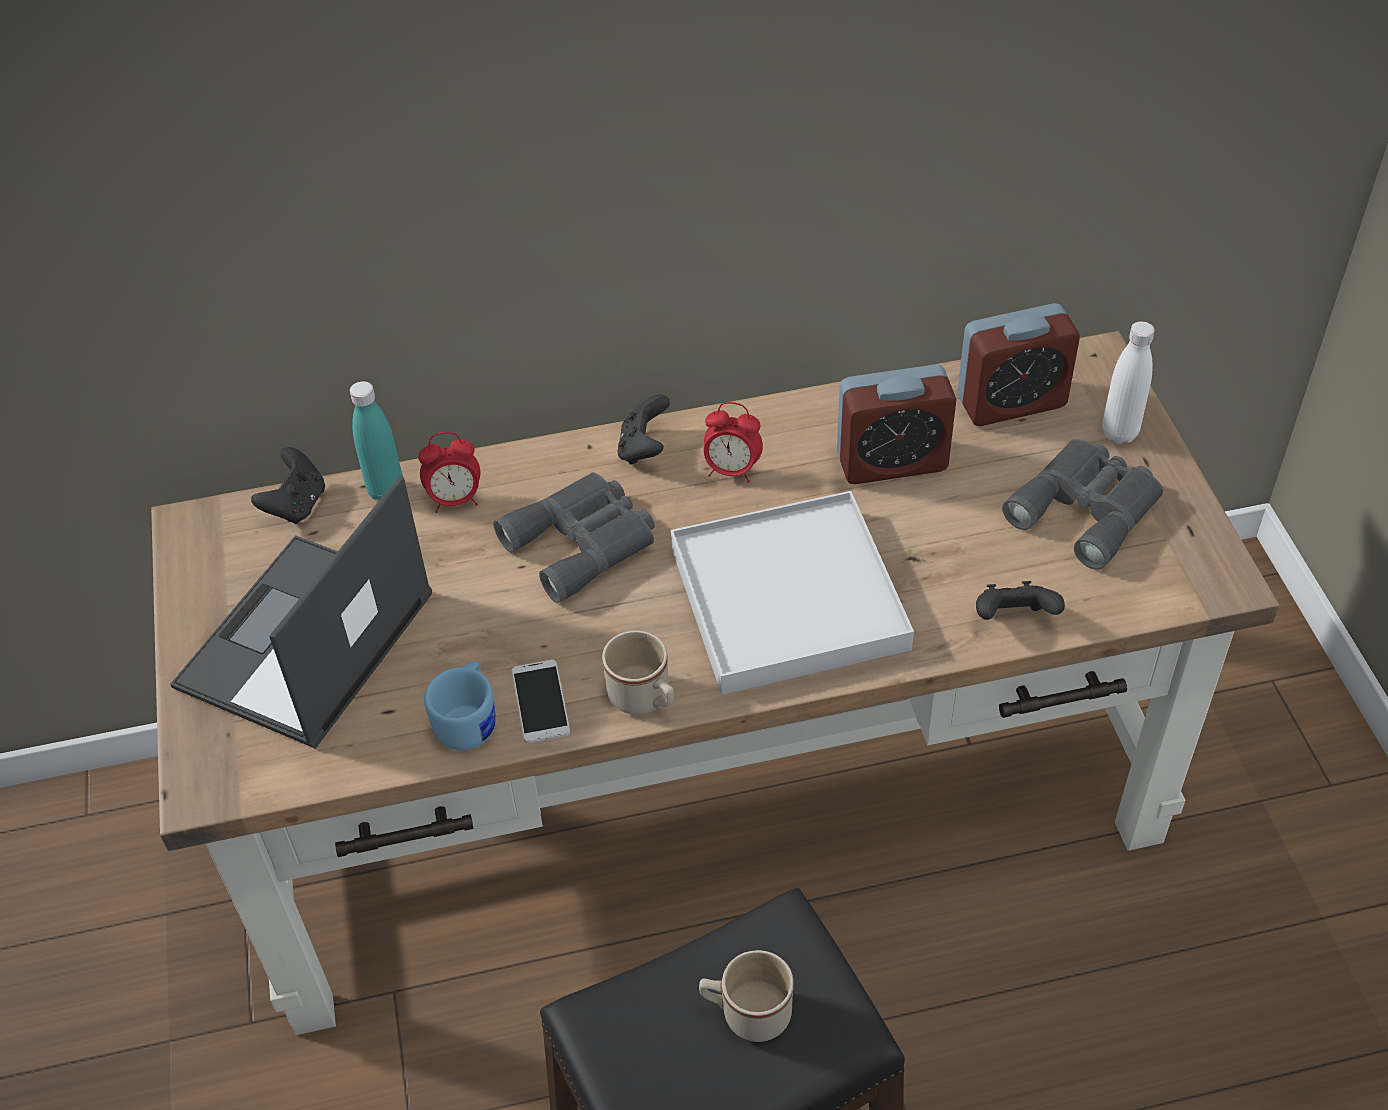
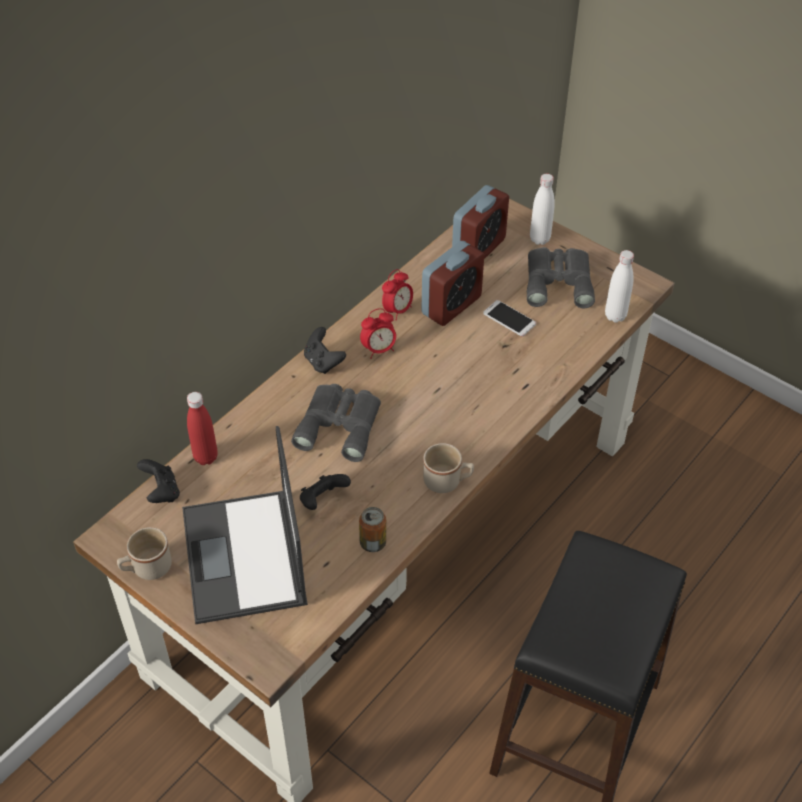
camera: 40 degrees left, 0 degrees up
turquoise bottle [350,381,403,500] -> red bottle [187,392,218,465]
alarm clock [418,432,480,513] -> alarm clock moved to [382,269,413,320]
blue mug [424,662,496,750] -> can [359,507,386,552]
phone [512,660,570,743] -> phone moved to [483,300,536,336]
white tray [671,491,914,695] -> none
beige mug [699,950,794,1042] -> beige mug moved to [117,527,172,580]
black game controller [976,581,1065,620] -> black game controller moved to [300,474,351,510]
none -> white bottle [605,250,634,323]

